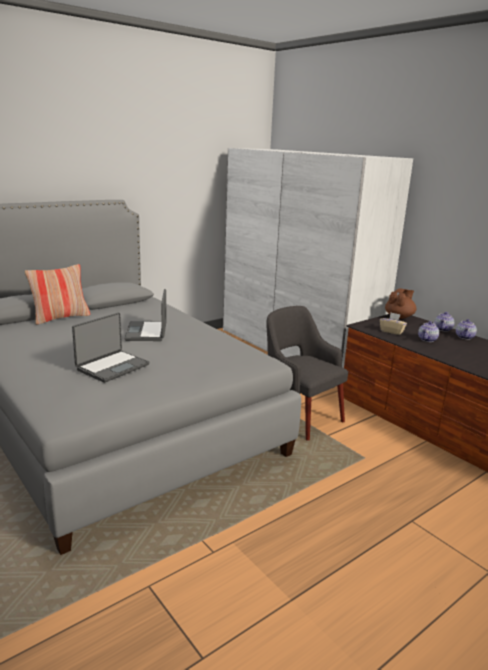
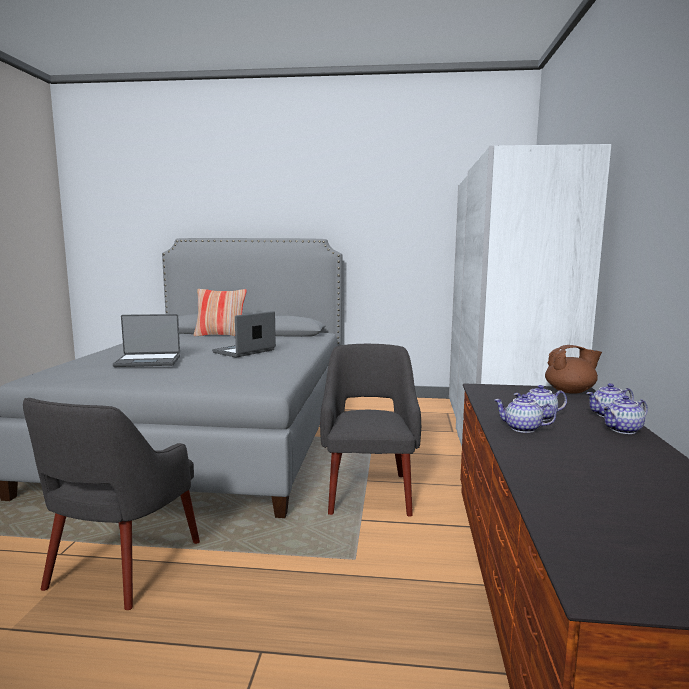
camera: 45 degrees right, 10 degrees down
beige tissue box [380,313,407,335] -> none
none -> grey armchair [23,398,200,610]
none -> teapot [494,394,556,433]

